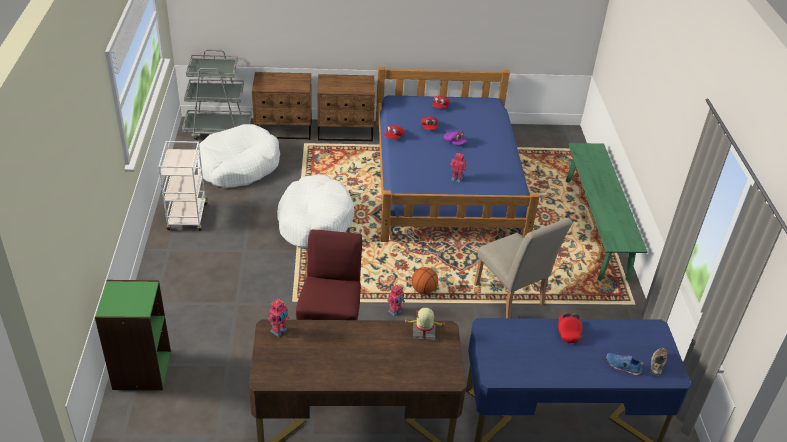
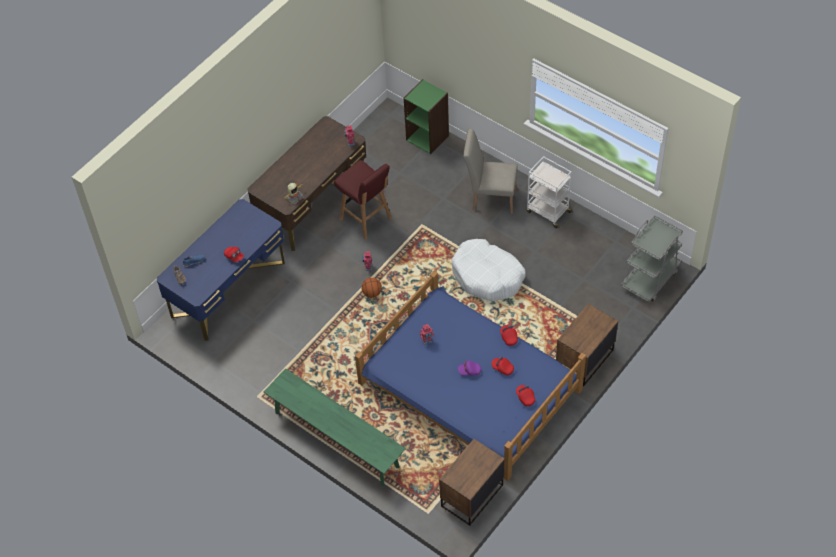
camera: 135 degrees right, 15 degrees up
white dog bed [197,124,280,188] -> none
brown nightstand [252,72,312,140] -> brown nightstand moved to [439,439,505,526]
beige chair [474,218,572,318] -> beige chair moved to [463,129,518,214]

